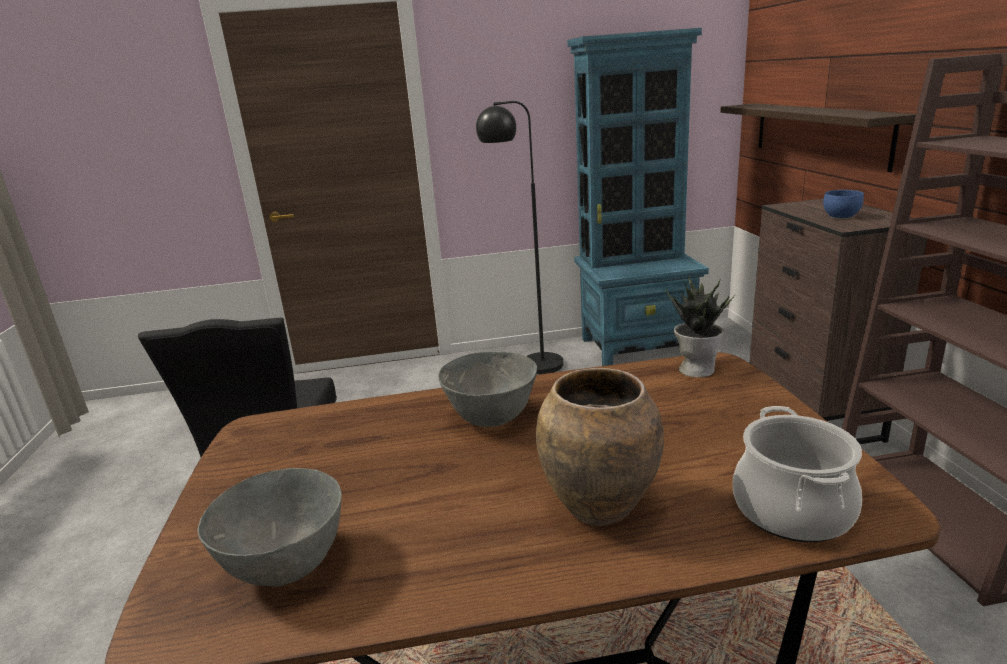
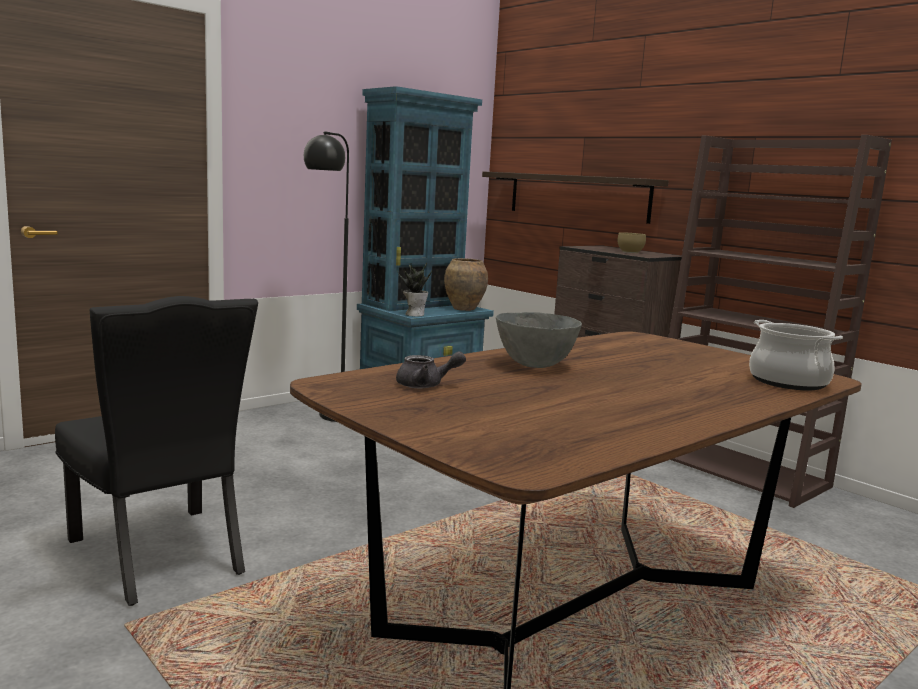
camera: 35 degrees left, 10 degrees down
grey bowl [198,468,342,587] -> none
brown vase [536,368,664,526] -> brown vase moved to [444,258,488,311]
potted plant [666,276,735,377] -> potted plant moved to [397,262,432,316]
blue bowl [823,190,864,219] -> brown bowl [617,232,646,253]
none -> grey teapot [396,351,466,388]

